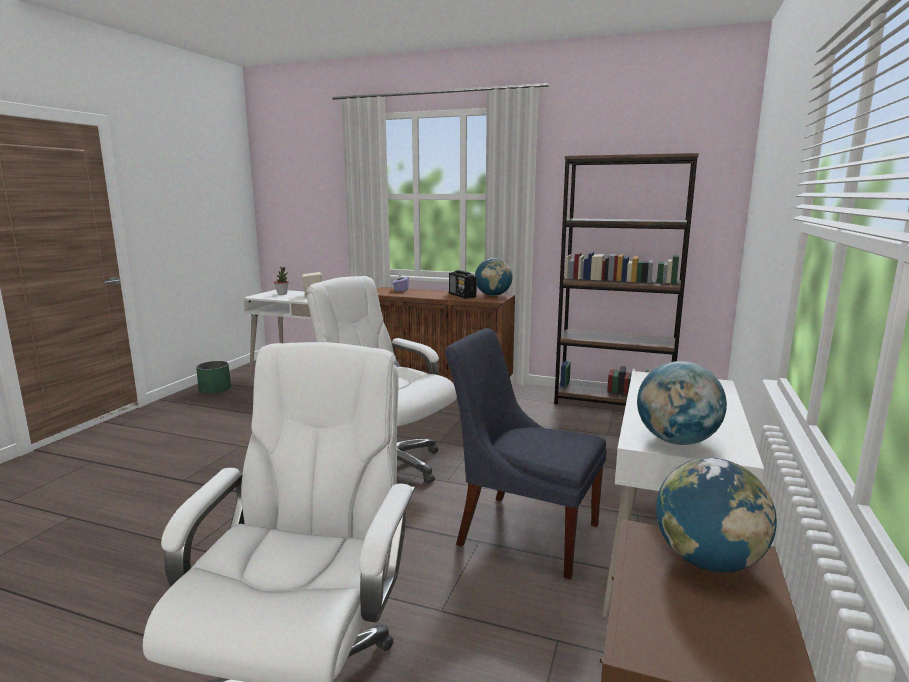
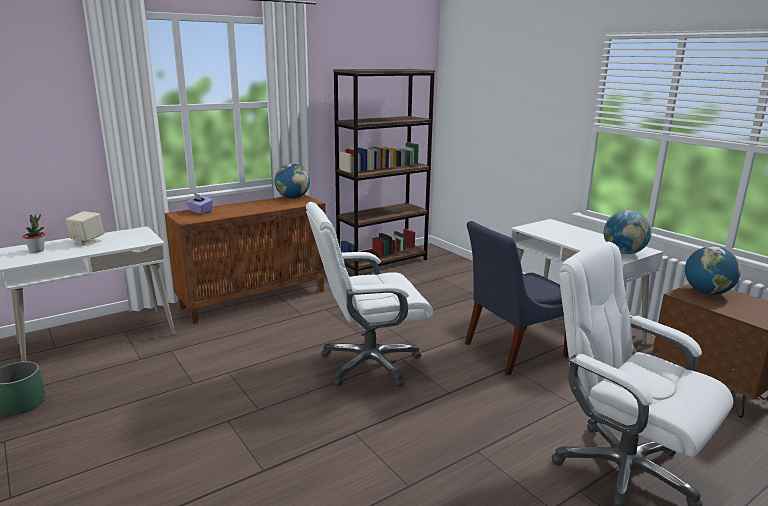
camera: 55 degrees left, 5 degrees up
radio [449,270,477,299] -> none

